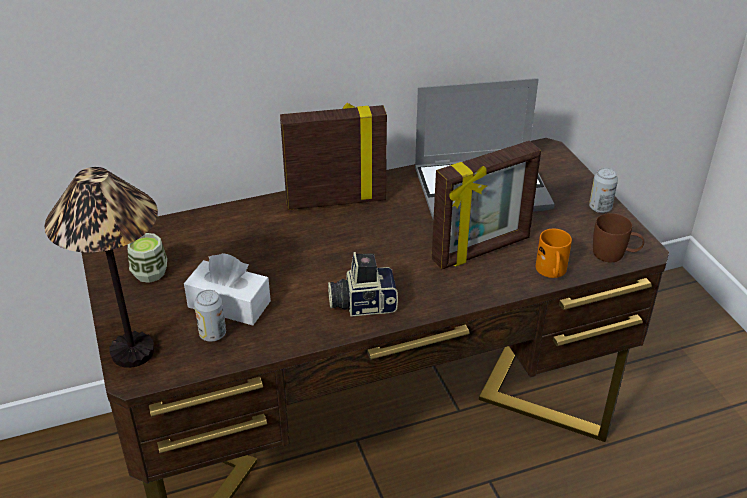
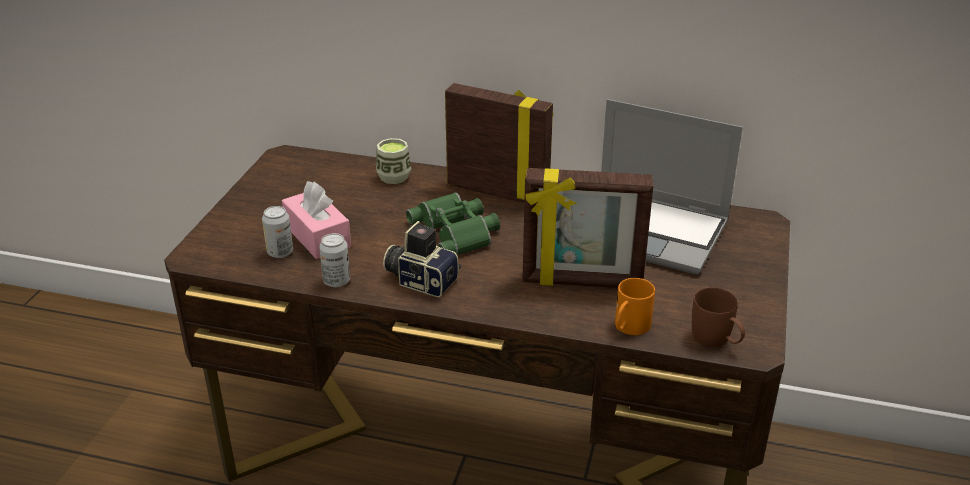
camera: 35 degrees right, 5 degrees down
table lamp [45,167,158,368] -> none
cup [127,233,167,283] -> cup moved to [376,138,411,184]
white tissue box [184,253,271,325] -> pink tissue box [282,181,351,259]
can [589,168,618,213] -> can moved to [319,233,350,287]
none -> green binoculars [406,192,500,255]

